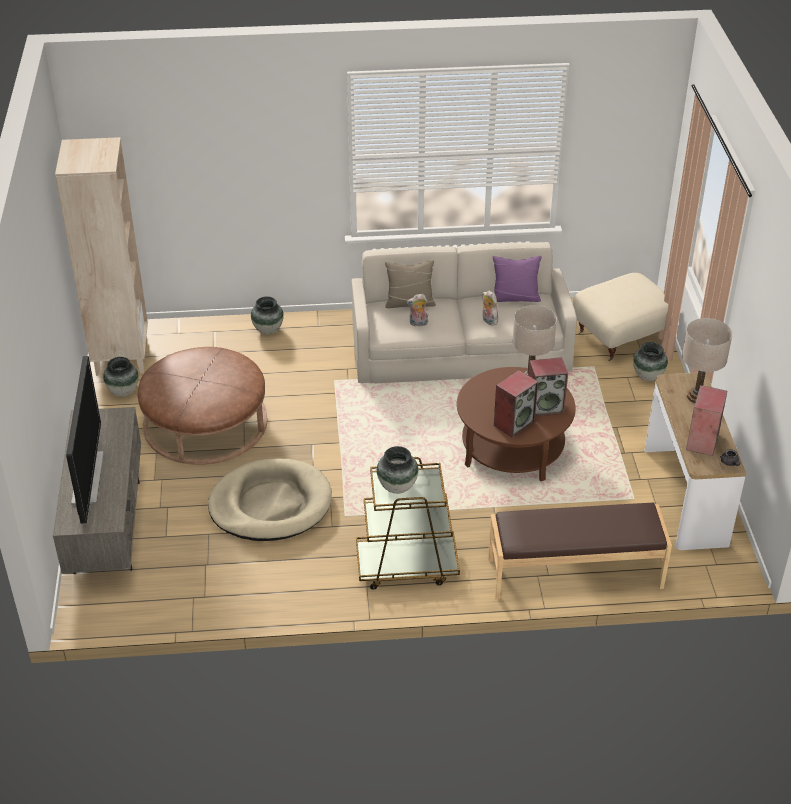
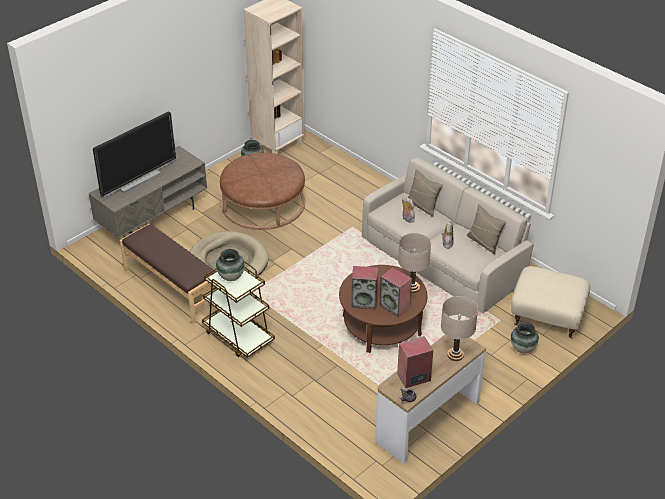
camera: 50 degrees right, 0 degrees up
vase [251,296,284,334] -> none
brown bench [488,503,672,600] -> brown bench moved to [120,224,217,324]
purple pillow [493,256,542,302] -> beige pillow [467,204,506,254]

